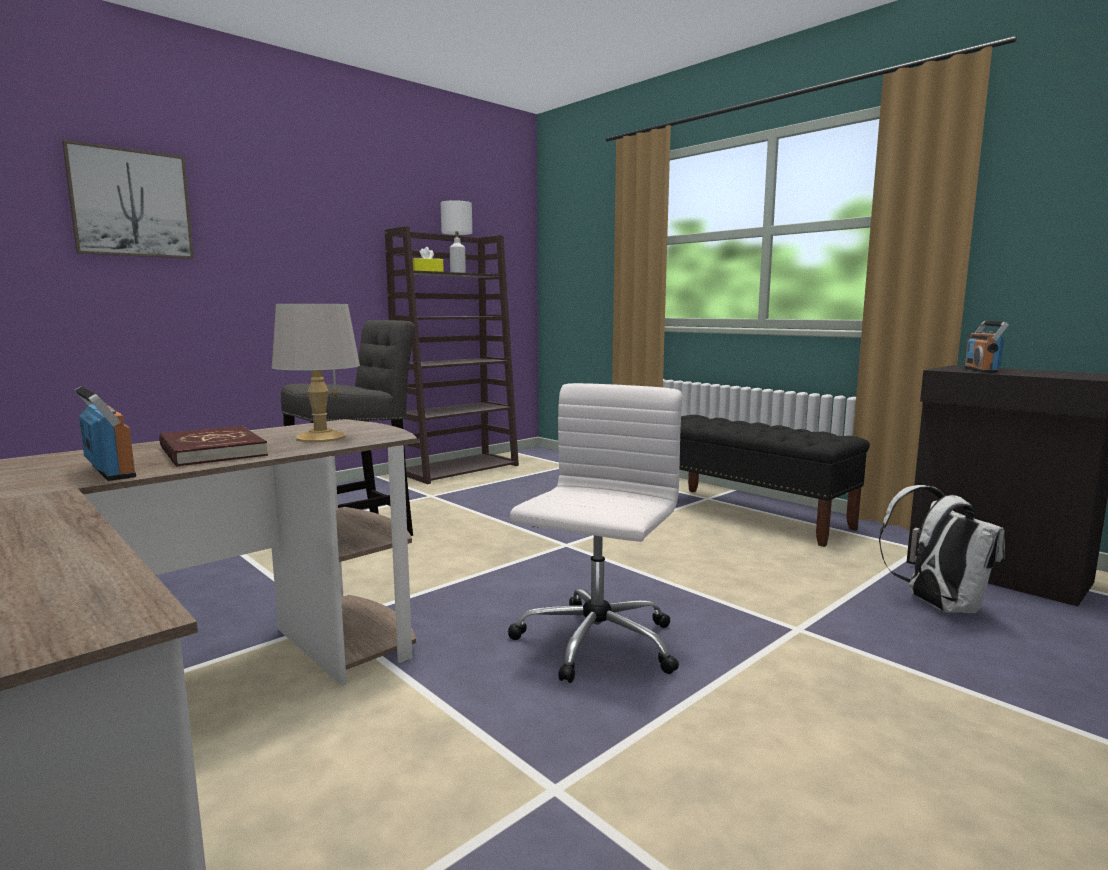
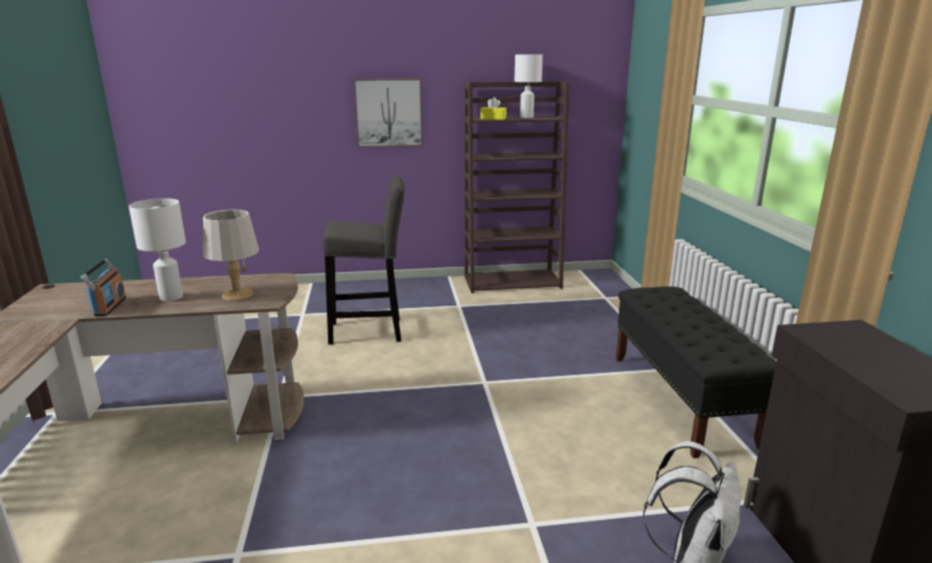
camera: 35 degrees right, 10 degrees up
picture [62,140,194,259] -> picture moved to [354,78,423,148]
red book [159,426,268,467] -> white table lamp [129,198,186,301]
white office chair [508,383,682,683] -> none
radio [964,321,1009,373] -> none

